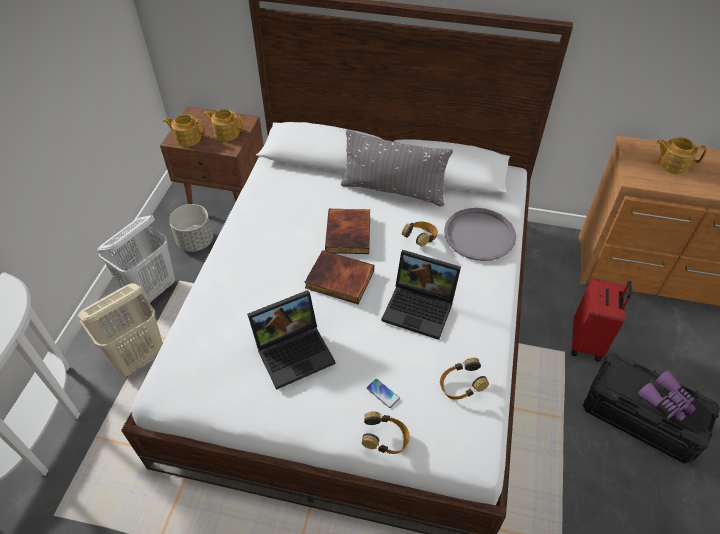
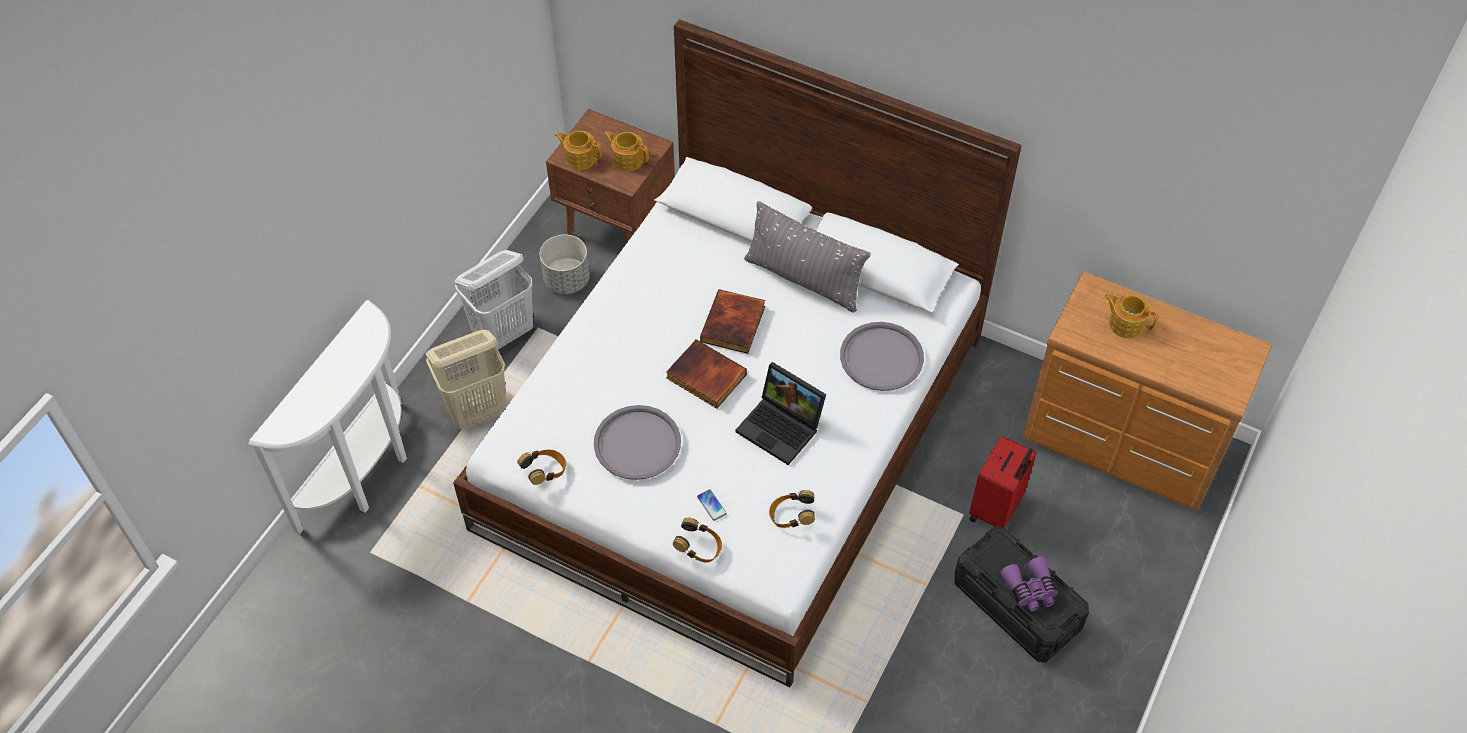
camera: 15 degrees right, 5 degrees up
laptop [247,290,336,390] -> grey tray [594,405,681,480]
headphones [402,222,438,247] -> headphones moved to [517,450,566,485]

